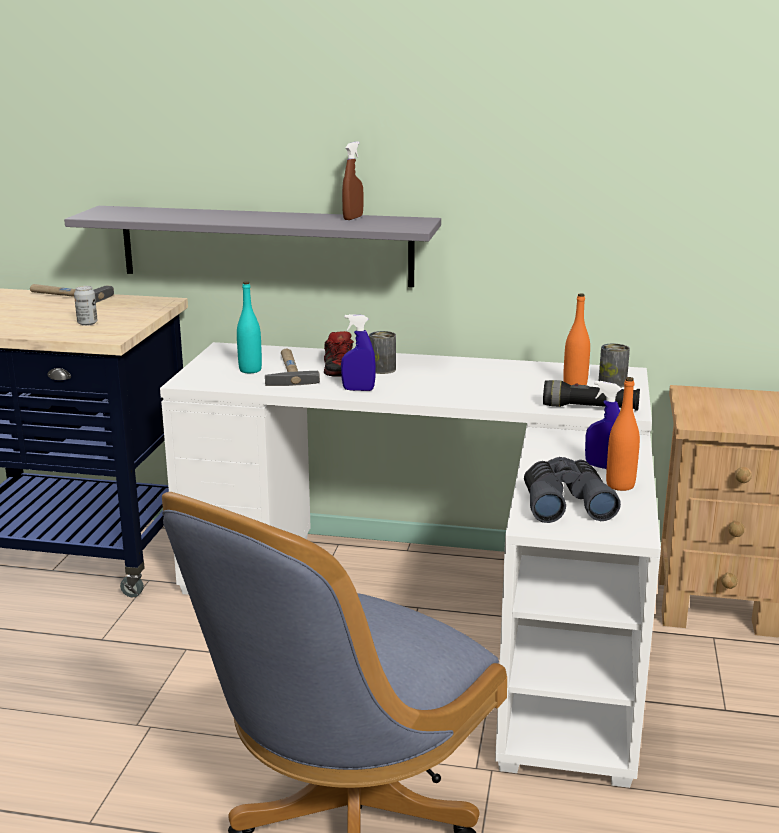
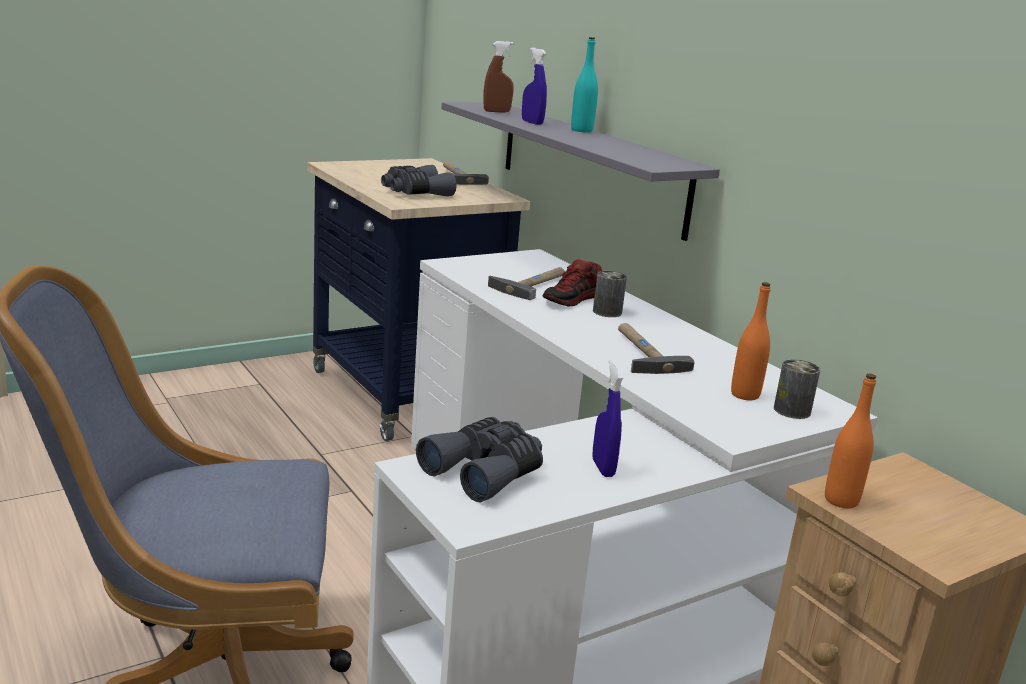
camera: 45 degrees right, 0 degrees up
can [74,286,98,326] -> grey binoculars [381,165,456,196]
turquoise bottle [237,281,262,373] -> turquoise bottle moved to [571,37,598,133]
blue spray bottle [341,314,376,391] -> blue spray bottle moved to [522,48,547,125]
brown spray bottle [342,142,364,220] -> brown spray bottle moved to [483,41,514,113]
black flashlight [543,380,640,411] -> none
orange bottle [606,377,640,491] -> orange bottle moved to [825,373,876,509]
none -> hammer [618,323,694,374]

